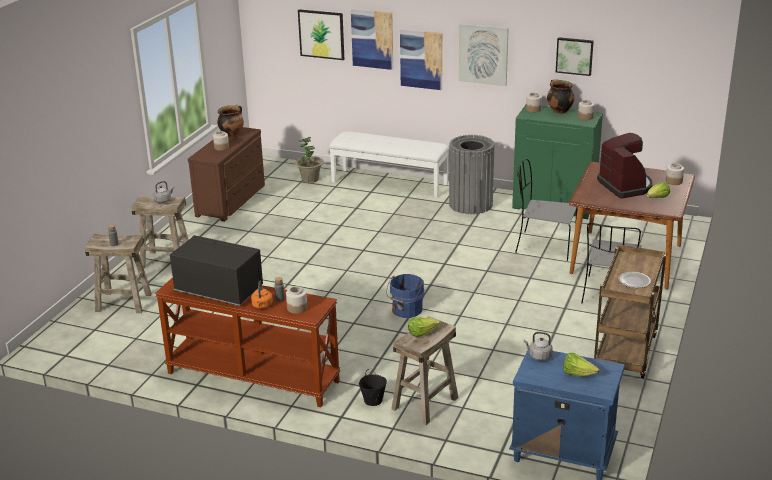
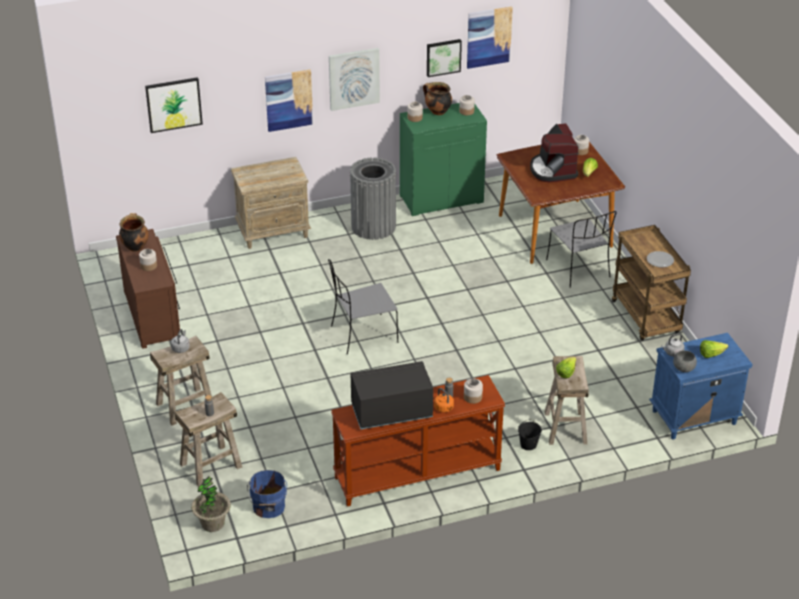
camera: 40 degrees left, 10 degrees up
potted plant [295,137,324,183] -> potted plant moved to [191,476,231,532]
white bench [329,131,449,198] -> beige nightstand [231,157,311,249]
picture [351,9,393,70] -> picture moved to [467,6,513,69]
blue bucket [386,274,424,318] -> blue bucket moved to [247,470,287,518]
grey chair [515,159,577,261] -> grey chair moved to [328,259,398,354]
coffee machine [597,133,652,199] -> coffee machine turned 135 degrees counterclockwise [530,123,579,182]
none -> grey bowl [673,350,697,372]

